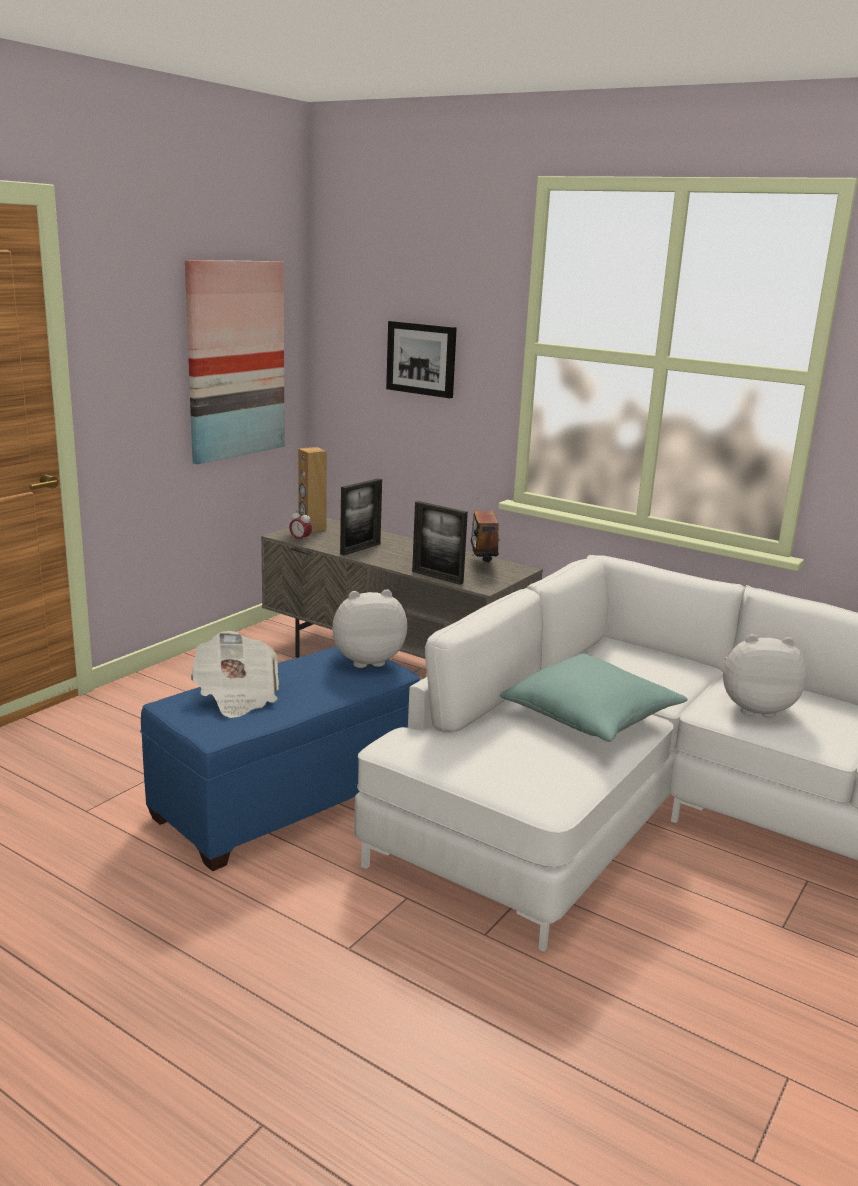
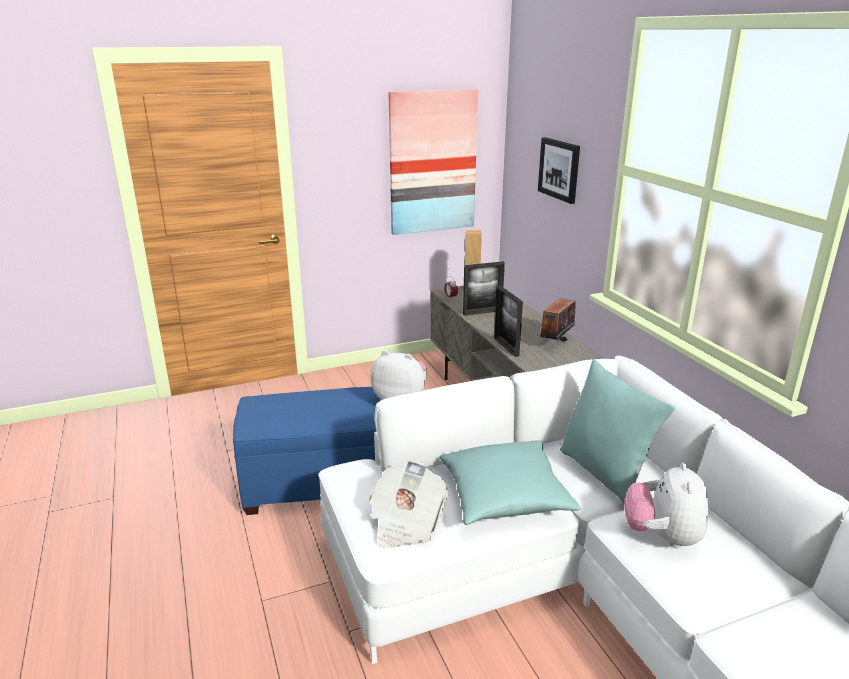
camera: 35 degrees right, 5 degrees up
newspaper [190,631,279,718] -> newspaper moved to [369,460,448,548]
plush toy [723,634,807,718] -> plush toy turned 120 degrees counterclockwise [625,463,708,548]
none -> turquoise pillow [560,359,675,505]

